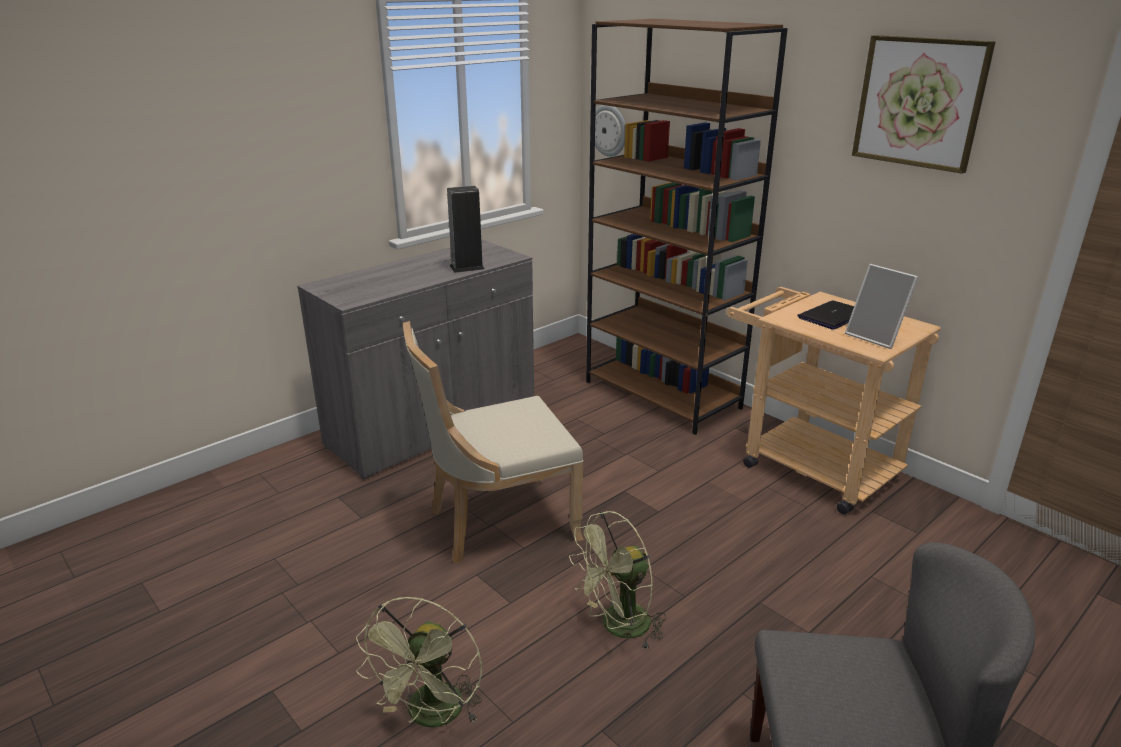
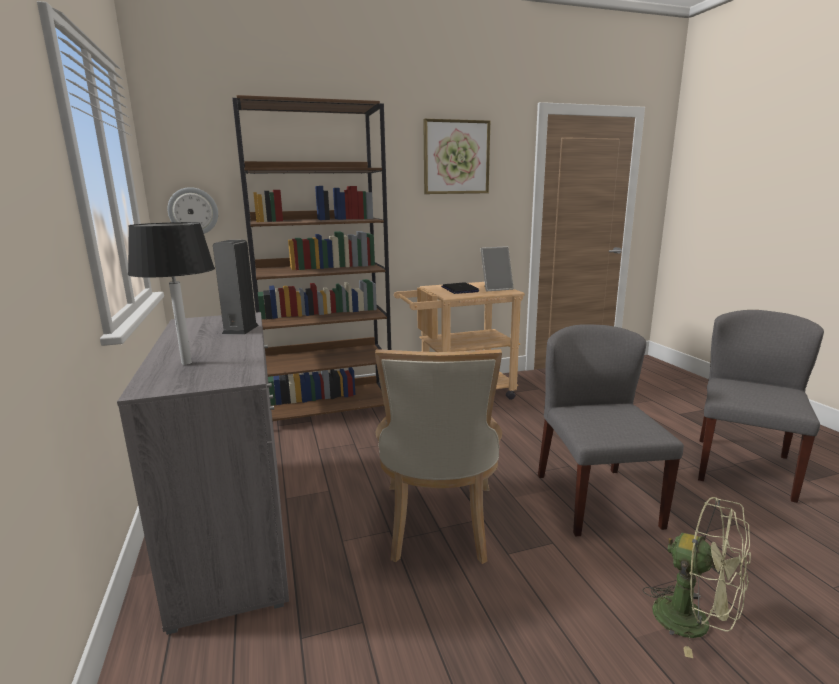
camera: 65 degrees left, 10 degrees down
green fan [569,511,666,651] -> grey chair [538,324,684,536]
none -> black table lamp [128,222,215,365]

